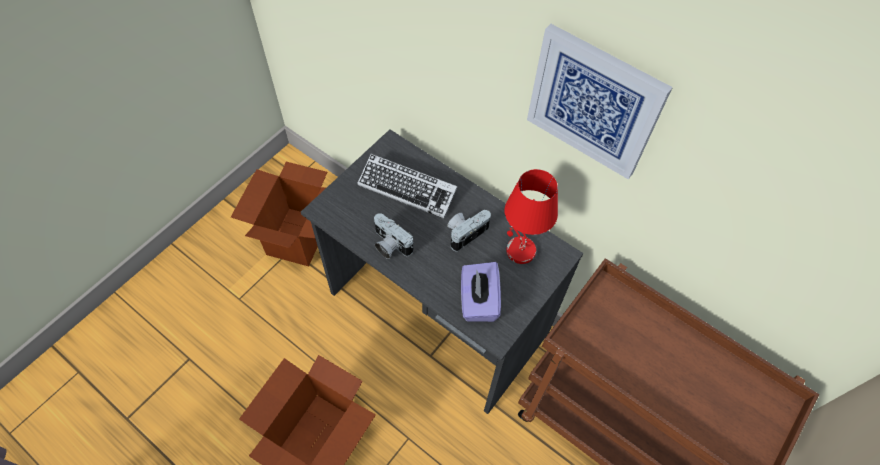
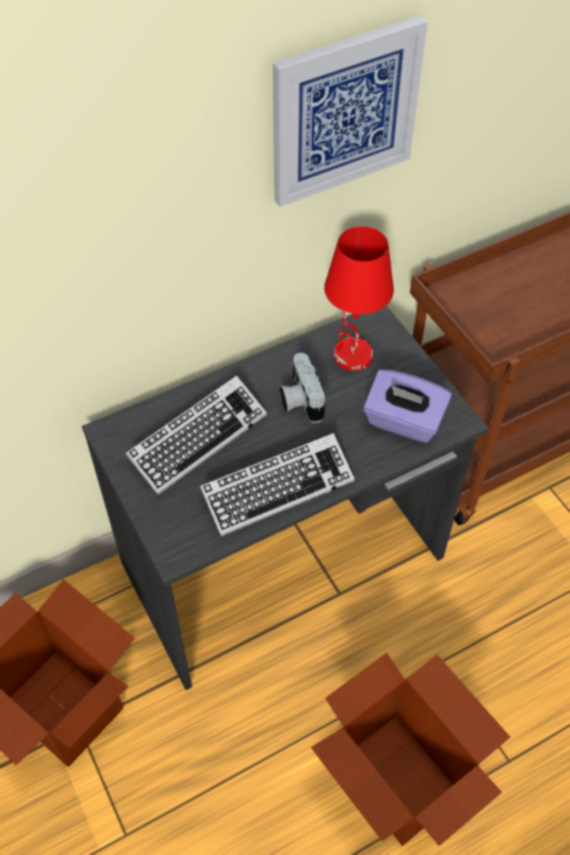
camera: 65 degrees left, 5 degrees down
camera [374,213,413,259] -> keyboard [200,433,355,537]

